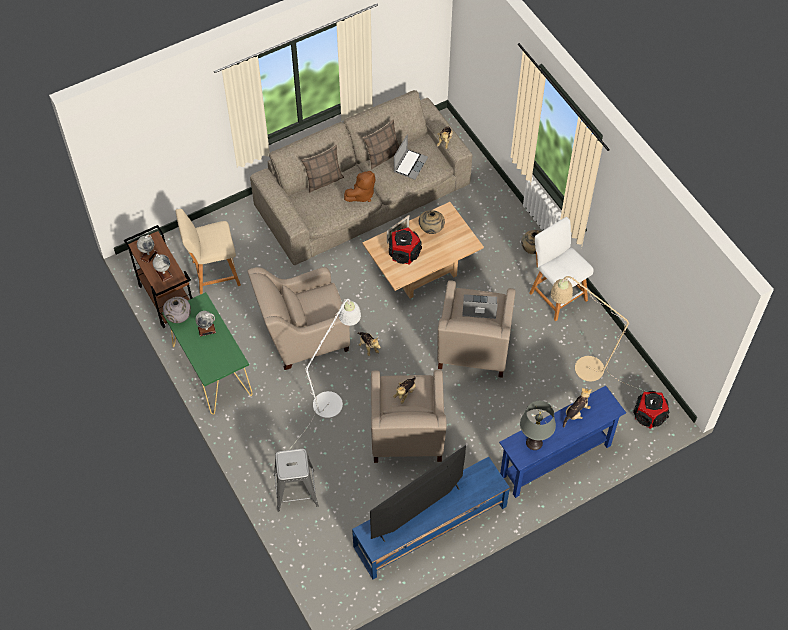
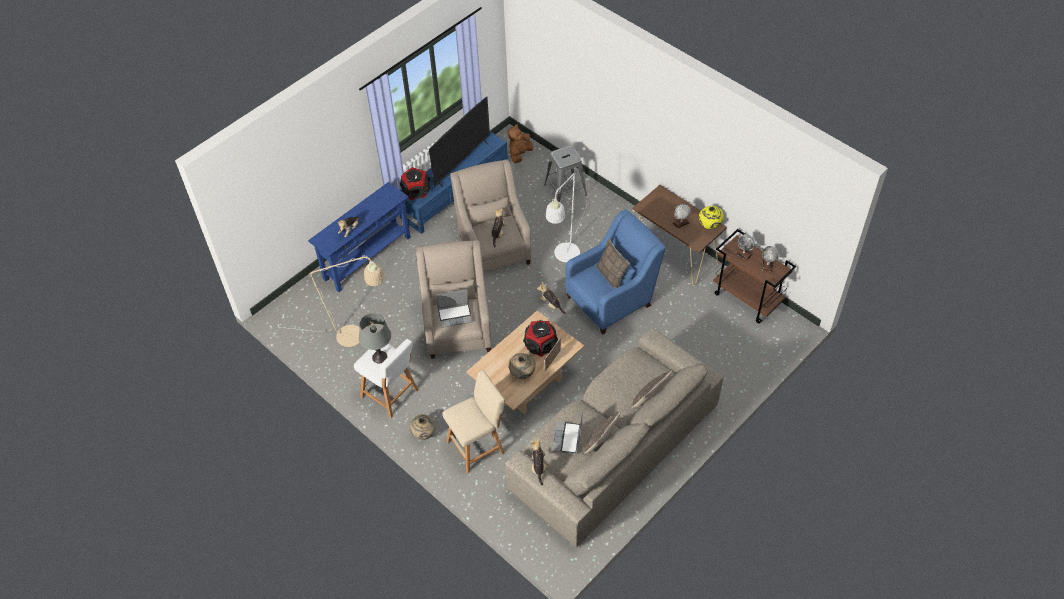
camera: 165 degrees right, 5 degrees down
green console table [162,292,252,415] -> brown console table [633,185,727,286]
grey vase [163,297,191,323] -> yellow vase [699,206,724,229]
beige stool [175,209,241,295] -> beige stool moved to [443,370,505,473]
beige armchair [247,267,350,370] -> blue armchair [565,209,666,334]
brown plush toy [344,171,375,202] -> brown plush toy moved to [508,124,533,163]
grey table lamp [520,401,556,450] -> grey table lamp moved to [359,313,391,364]
speaker [633,391,669,429] -> speaker moved to [400,167,430,200]
none -> pillow [596,238,631,289]

